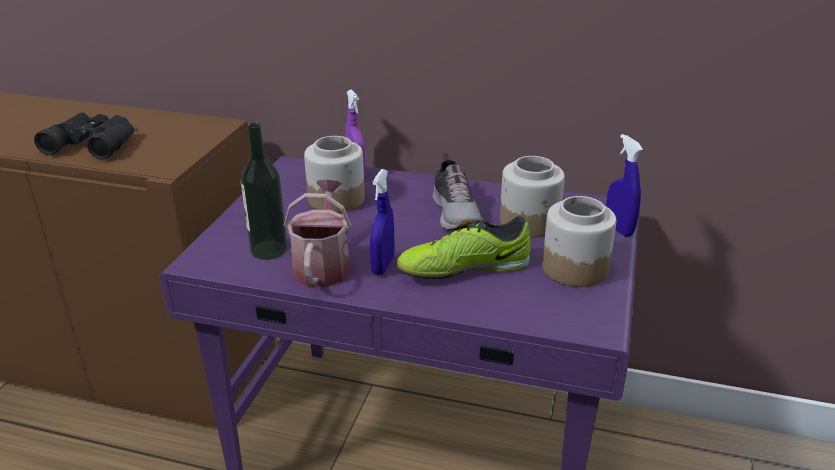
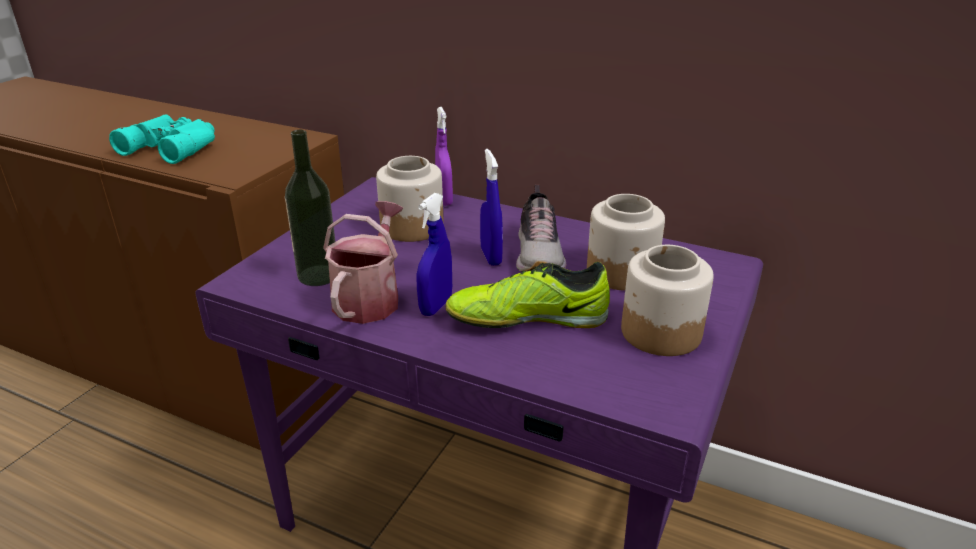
camera: 10 degrees right, 0 degrees up
black binoculars [34,112,134,160] -> turquoise binoculars [109,115,215,164]
blue spray bottle [606,134,643,237] -> blue spray bottle moved to [480,149,503,266]

